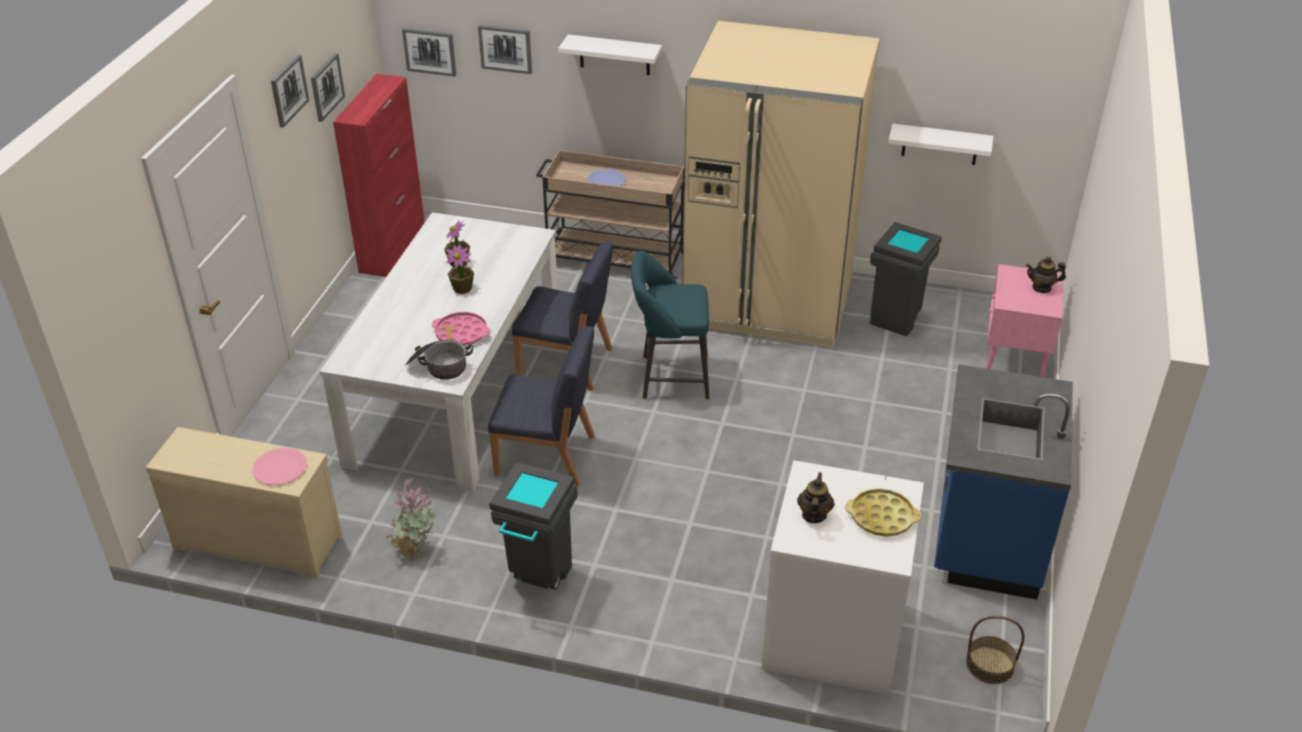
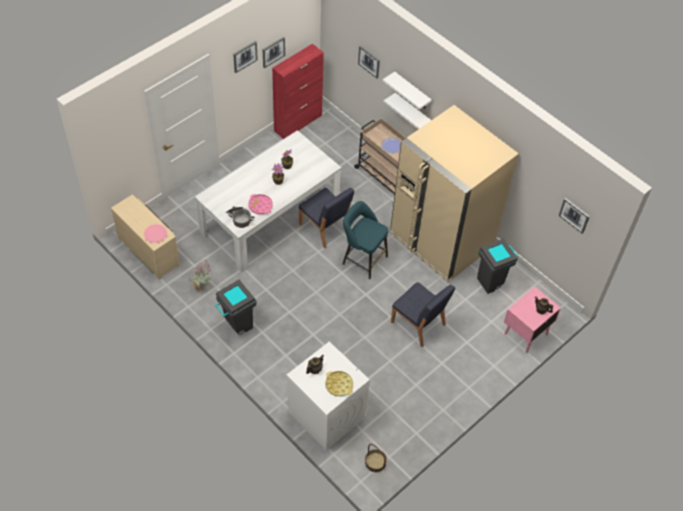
camera: 30 degrees right, 15 degrees up
picture [402,28,456,76] -> picture moved to [559,198,590,234]
blue chair [488,326,595,487] -> blue chair moved to [391,282,455,347]
white shelf [888,124,994,165] -> white shelf moved to [384,93,431,129]
blue counter [934,364,1073,600] -> none

